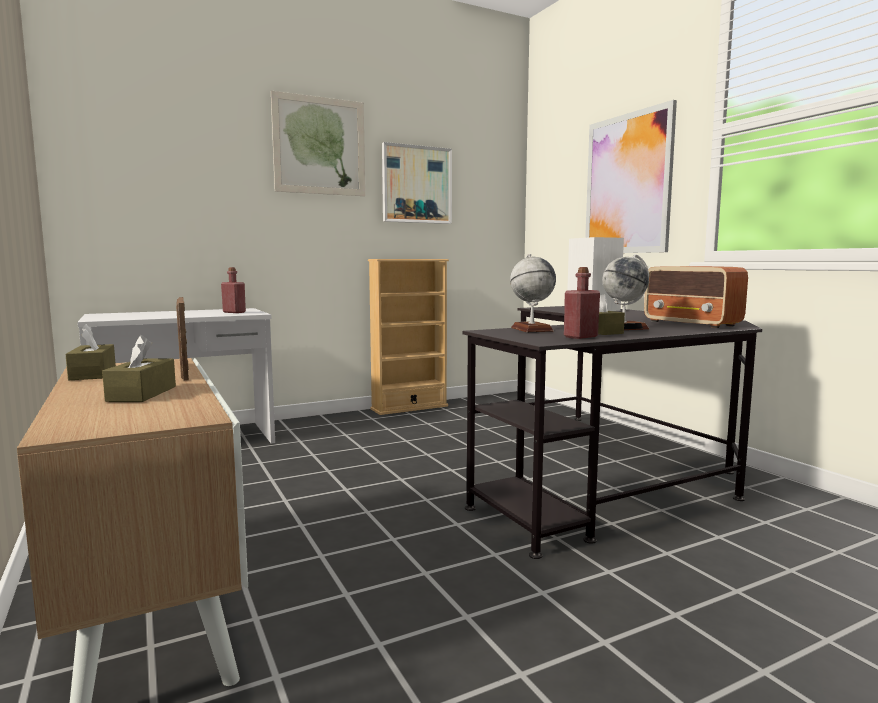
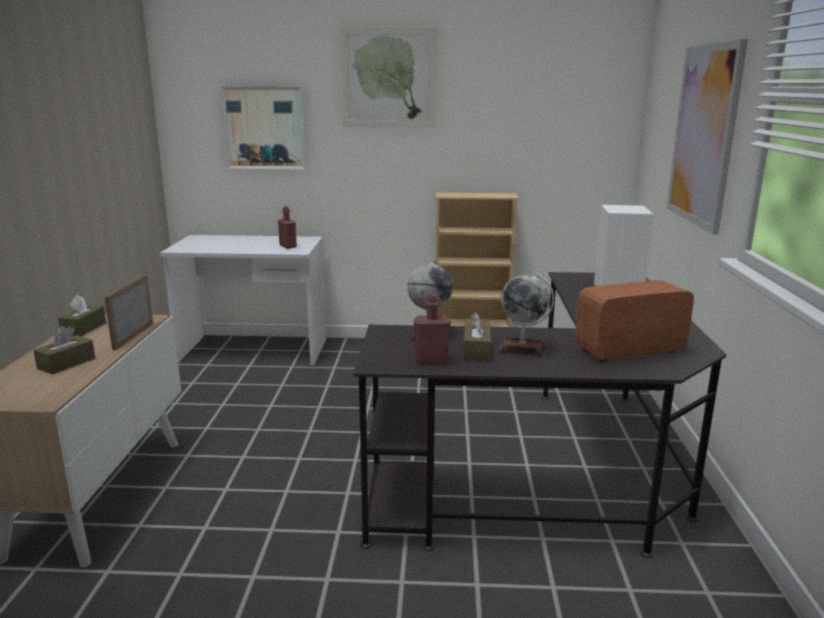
camera: 30 degrees right, 10 degrees up
picture [382,142,452,224] -> picture moved to [221,86,307,170]
radio [644,266,748,328] -> radio turned 75 degrees clockwise [575,280,694,362]

